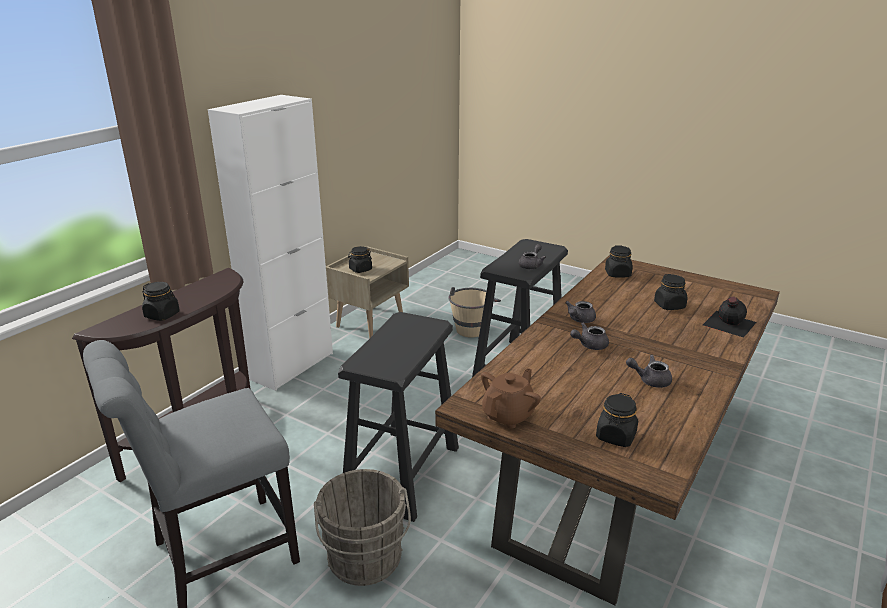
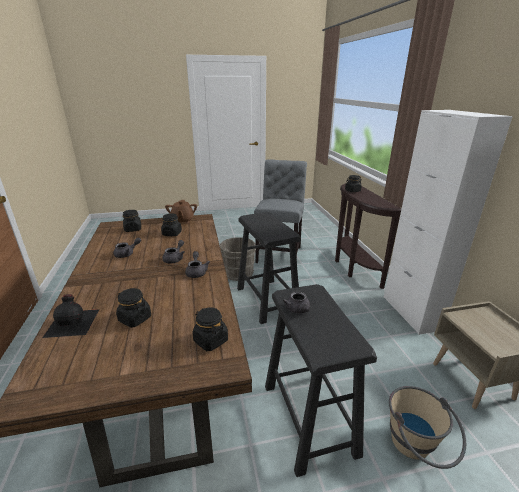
camera: 135 degrees right, 0 degrees up
black jar [348,246,372,273] -> black jar moved to [161,213,182,236]

